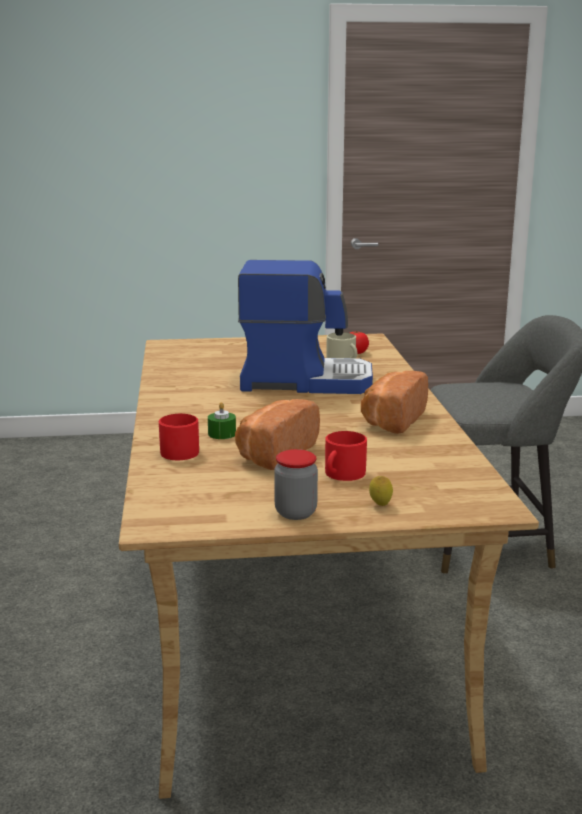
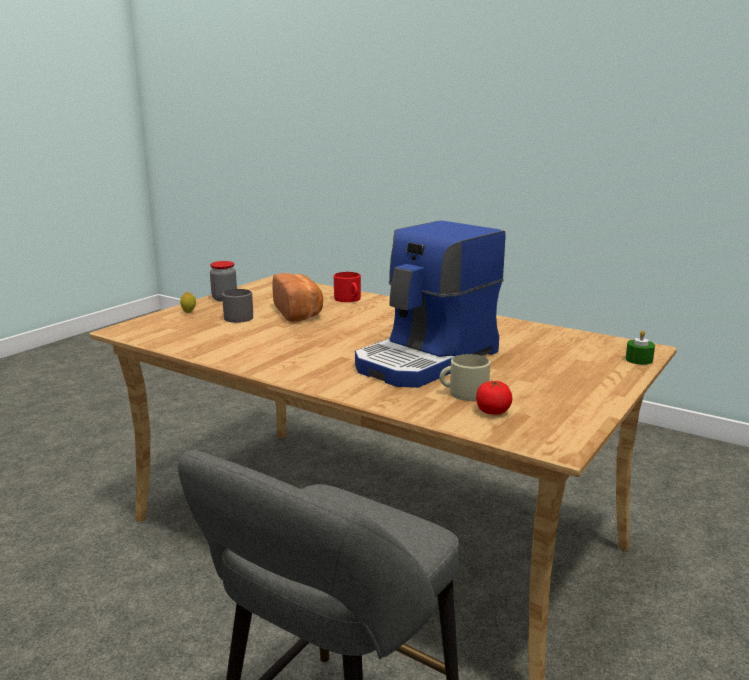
camera: 130 degrees right, 0 degrees up
green candle [208,402,236,439] -> green candle moved to [625,330,655,365]
red mug [325,431,367,481] -> grey mug [222,289,253,323]
bread [361,371,428,434] -> none

